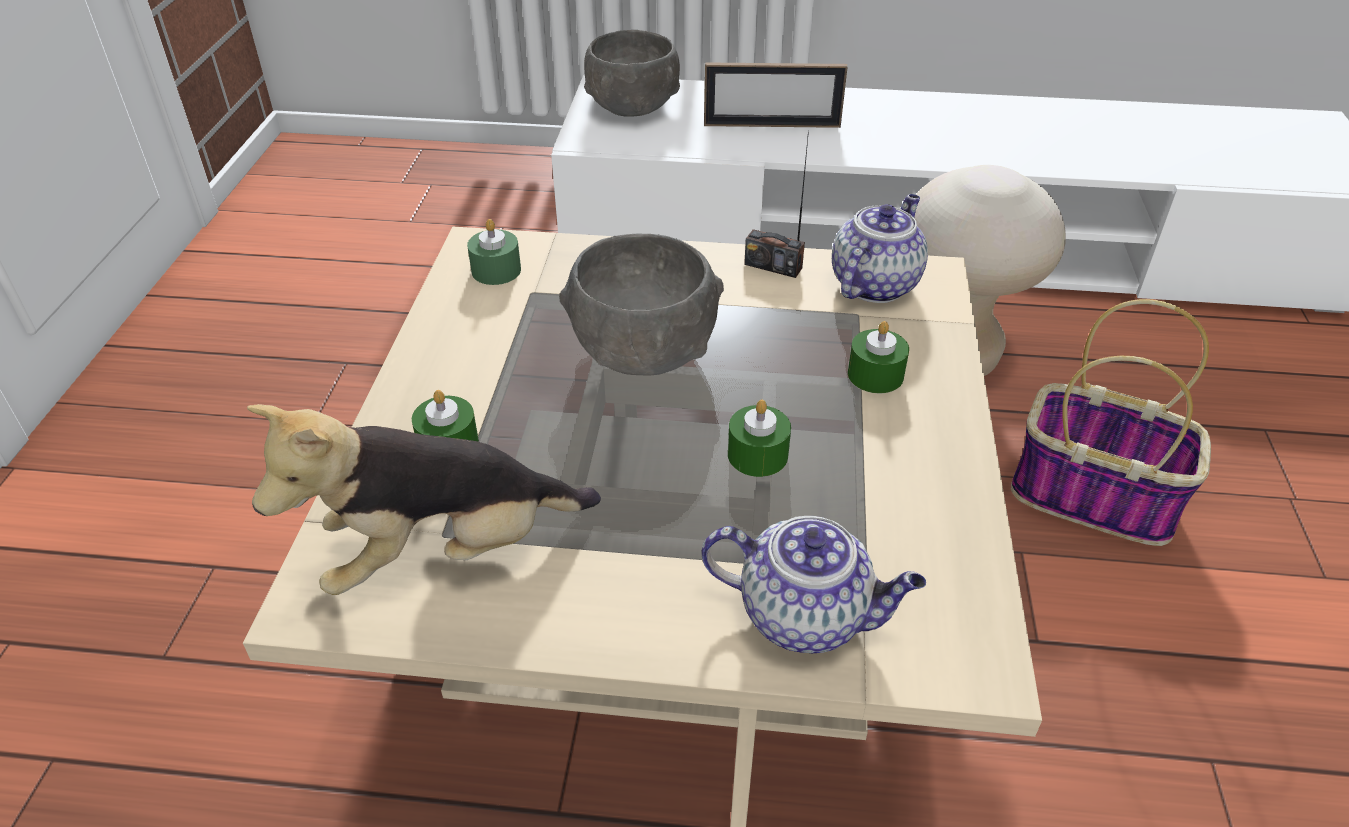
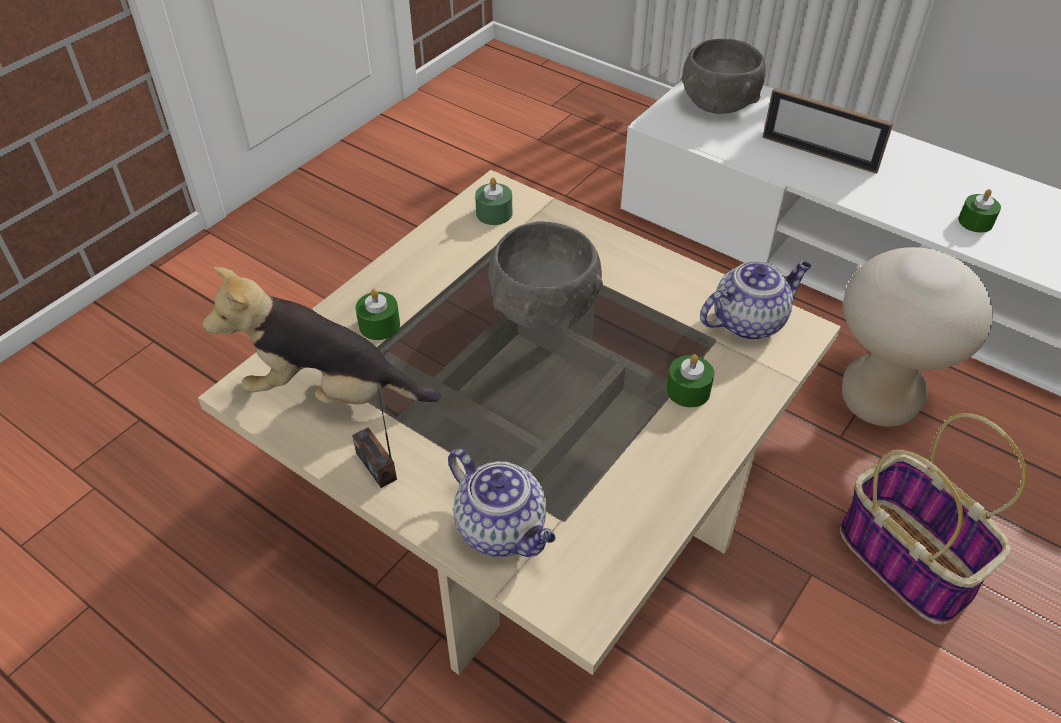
camera: 30 degrees right, 5 degrees up
green candle [728,400,791,477] -> green candle moved to [958,189,1001,233]
radio [744,130,809,278] -> radio moved to [352,383,397,488]

